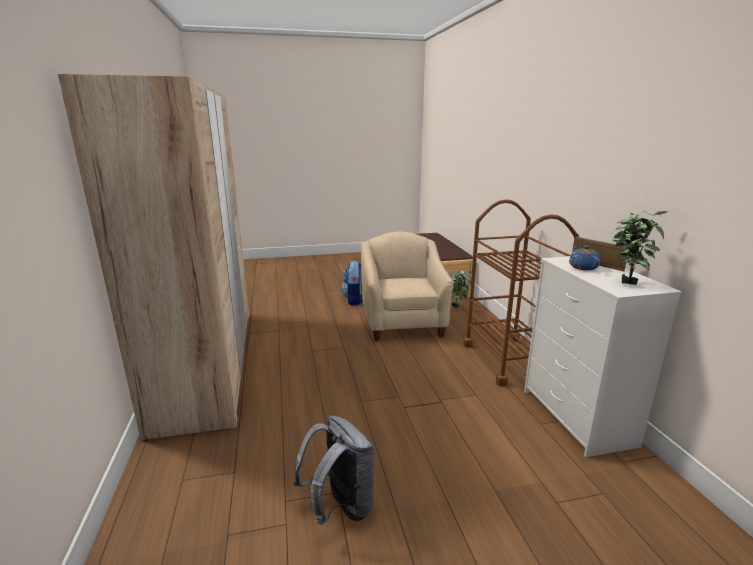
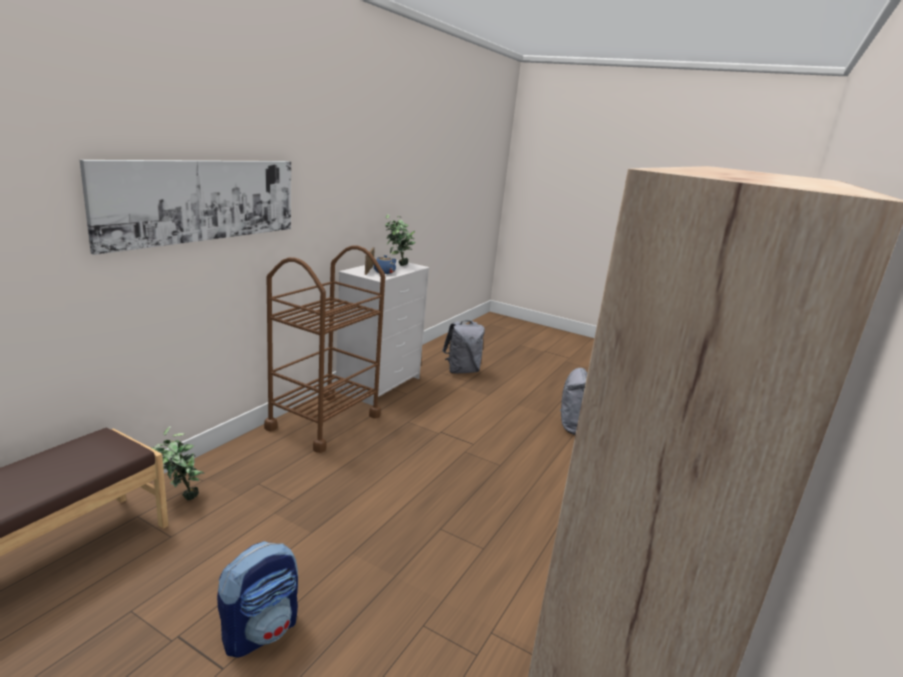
camera: 140 degrees left, 0 degrees up
beige armchair [361,232,454,340] -> none
none -> picture [80,160,291,255]
none -> grey backpack [442,320,485,373]

